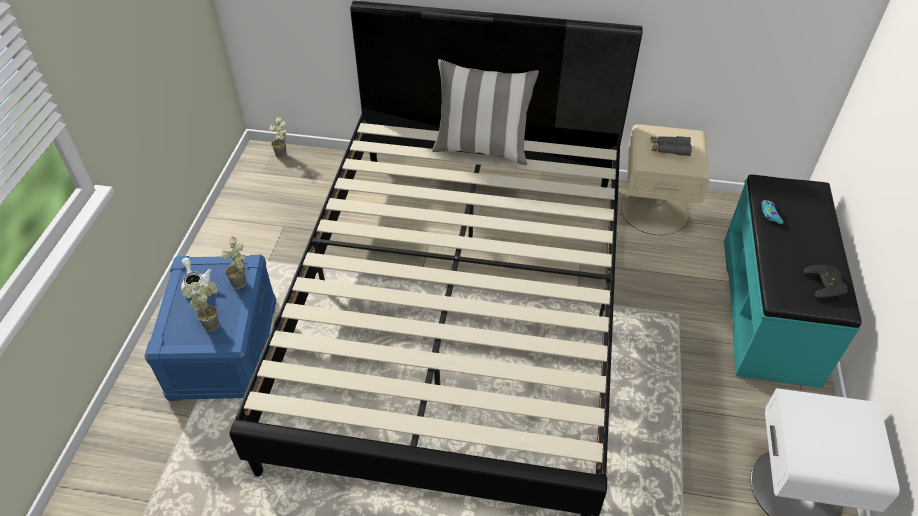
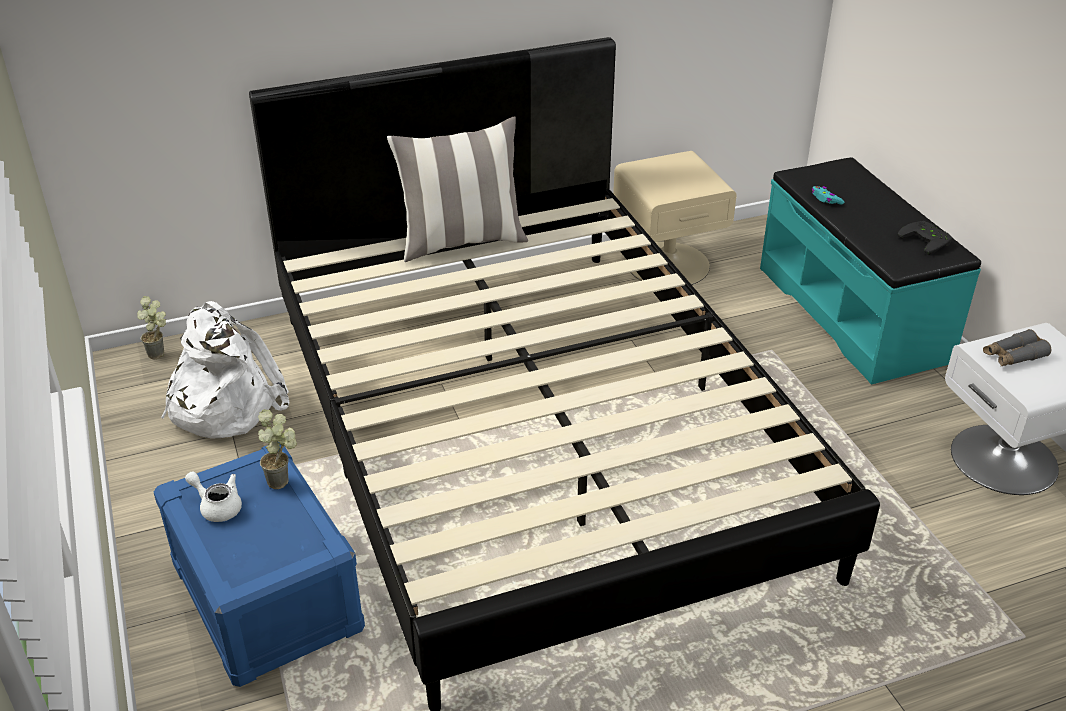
camera: 30 degrees left, 10 degrees down
potted plant [182,281,220,331] -> none
grey binoculars [651,136,692,156] -> grey binoculars moved to [983,329,1051,366]
none -> white backpack [161,301,289,439]

